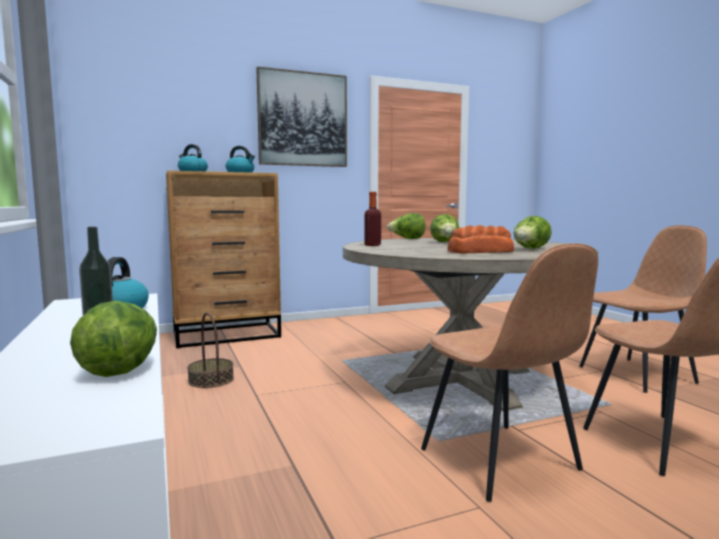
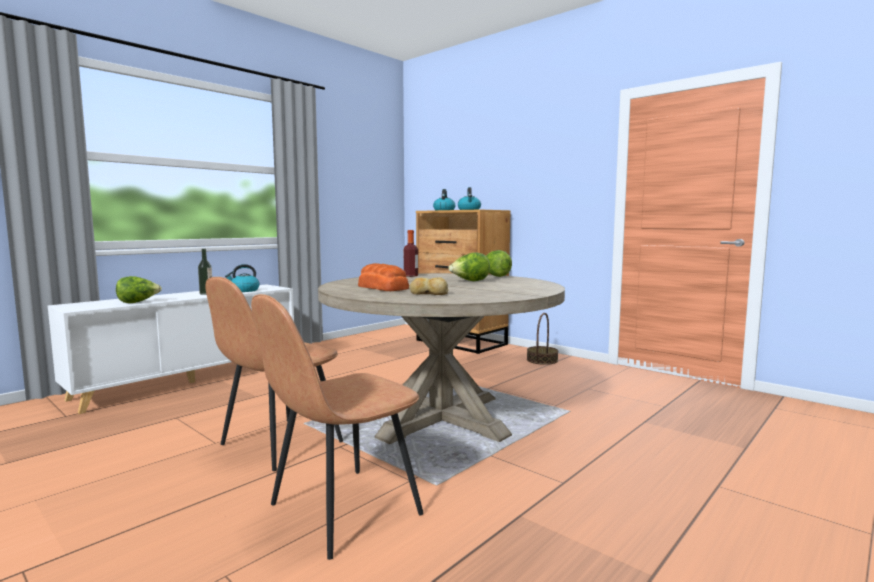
camera: 65 degrees right, 0 degrees up
basket [187,312,234,388] -> basket moved to [527,313,558,365]
picture [256,67,347,167] -> none
lettuce [514,216,552,249] -> bread [409,277,448,295]
brown chair [580,225,707,393] -> none

